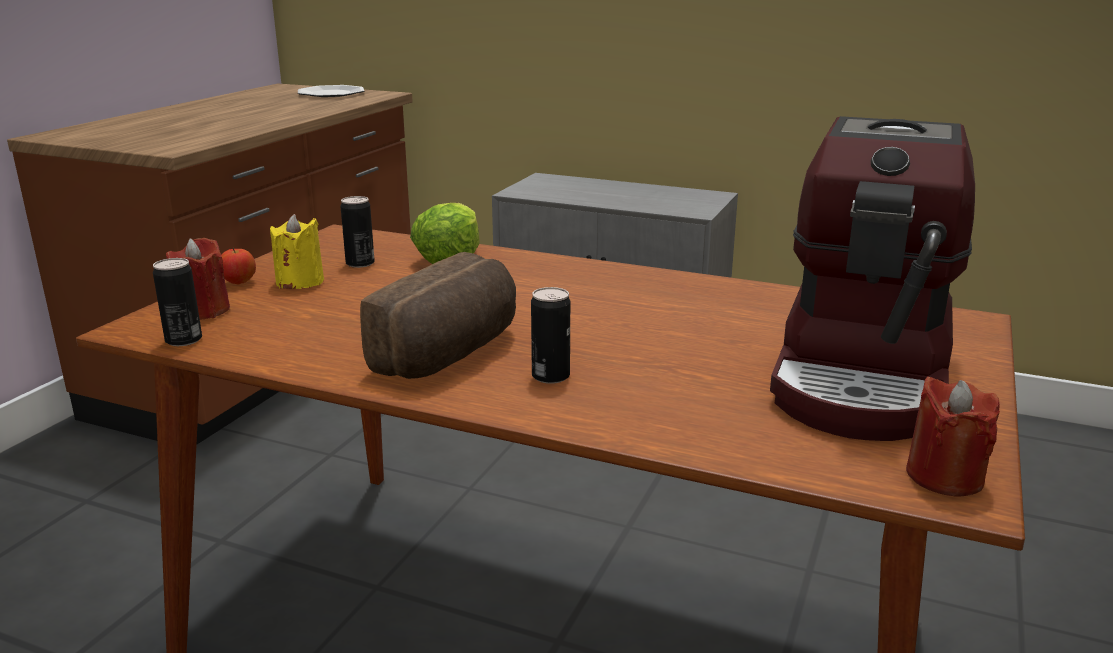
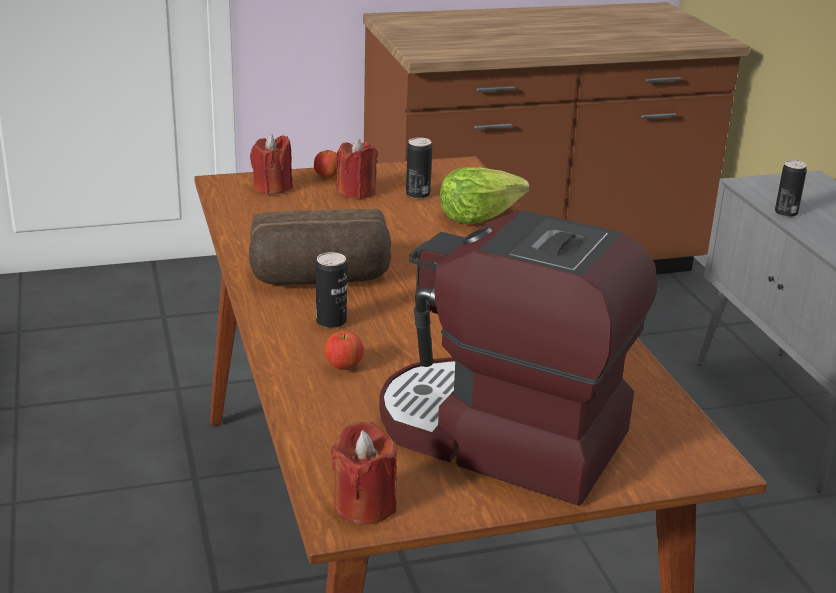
camera: 50 degrees right, 5 degrees up
can [153,258,202,346] -> can moved to [775,160,807,217]
yellow candle [270,214,324,289] -> red candle [336,139,378,199]
plate [298,85,364,97] -> none
coffee machine [770,116,975,441] -> coffee machine turned 45 degrees clockwise [379,210,657,506]
none -> apple [324,330,364,370]

